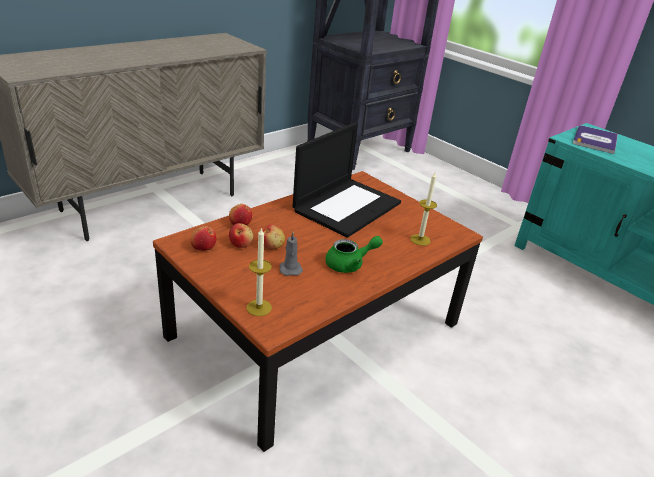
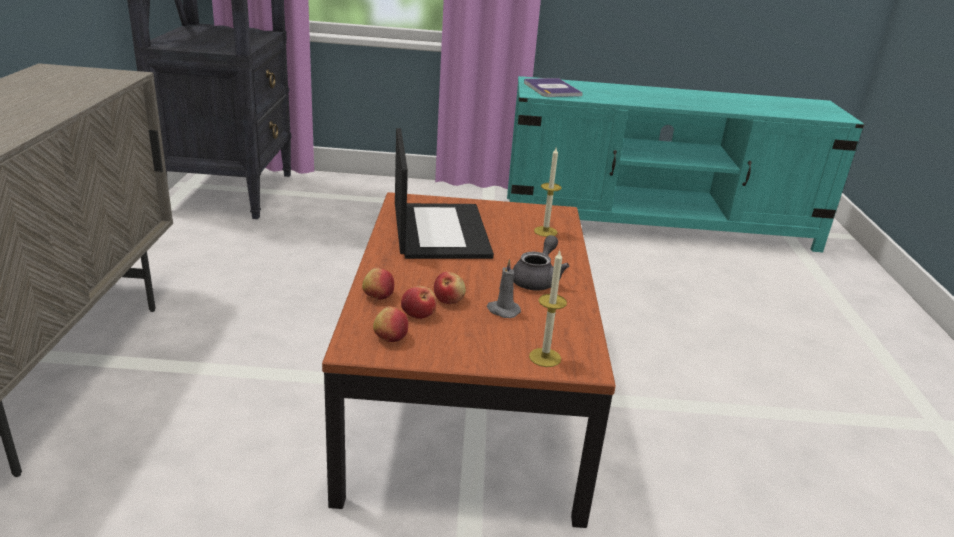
camera: 45 degrees left, 5 degrees down
green teapot [325,236,383,273] -> grey teapot [512,235,570,290]

